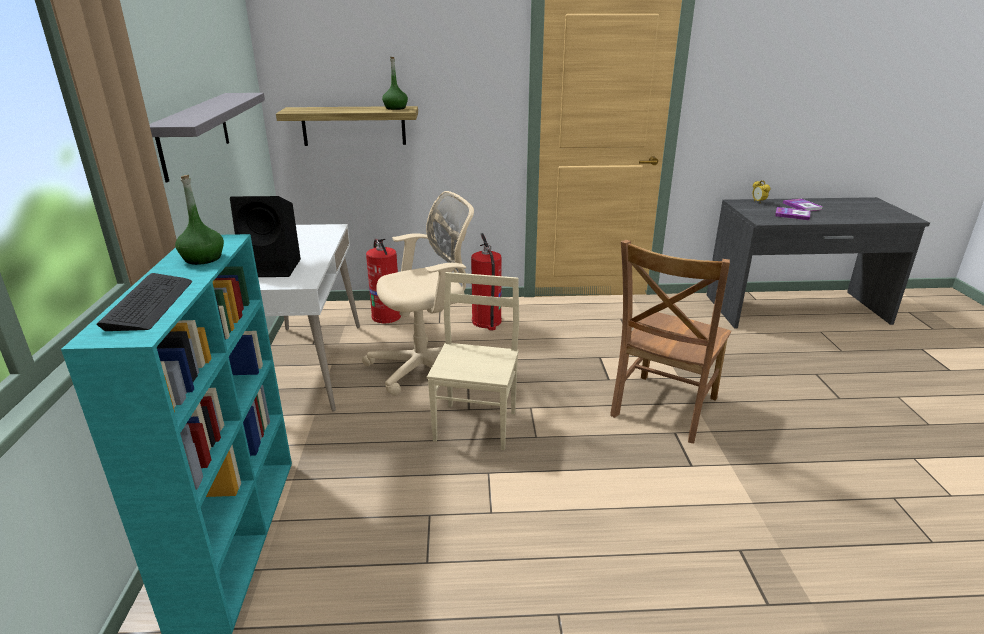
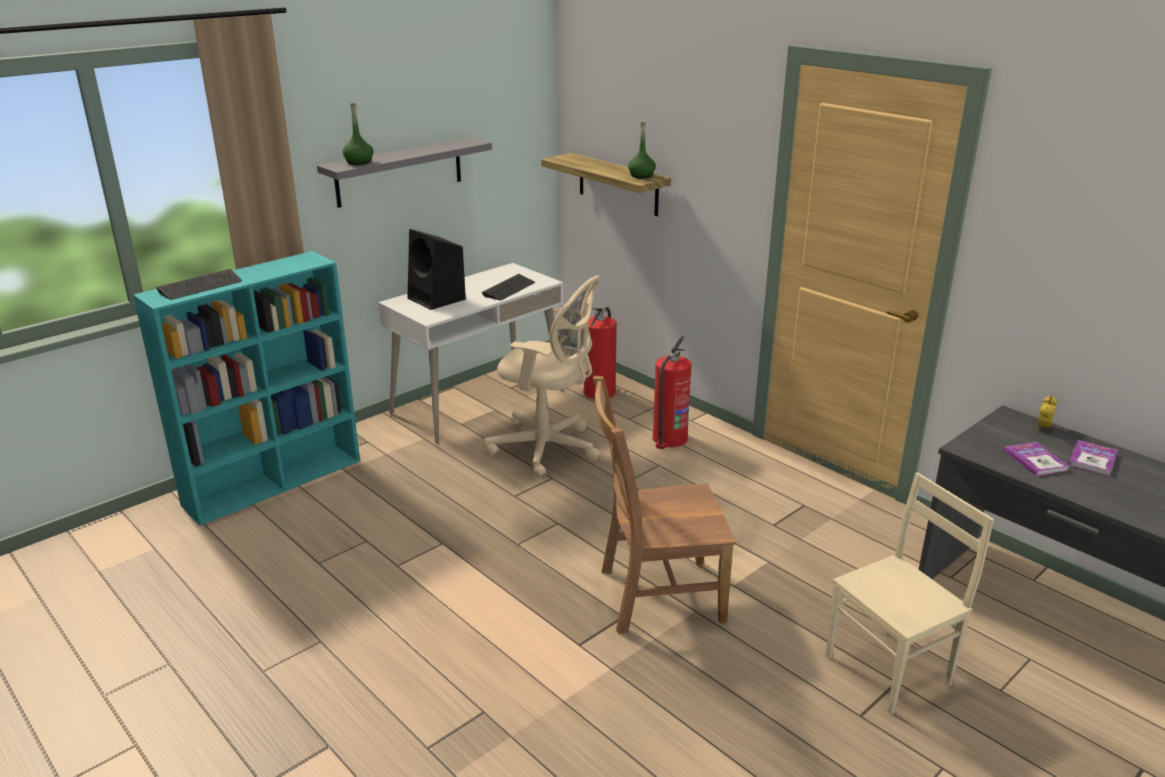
camera: 50 degrees right, 0 degrees up
green bottle [175,175,224,265] -> green bottle moved to [343,103,373,165]
beige chair [427,272,519,450] -> beige chair moved to [825,472,994,715]
none -> keyboard [482,274,535,301]

